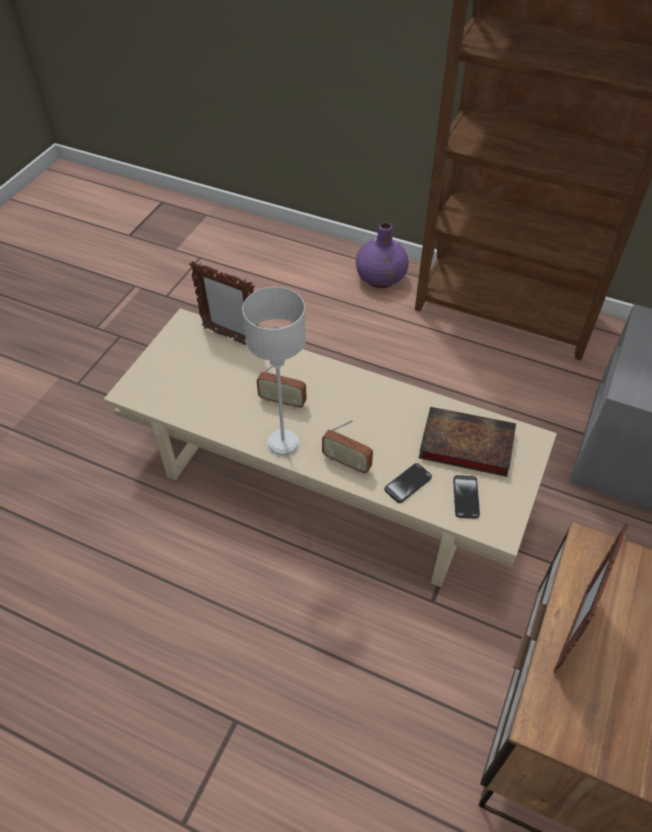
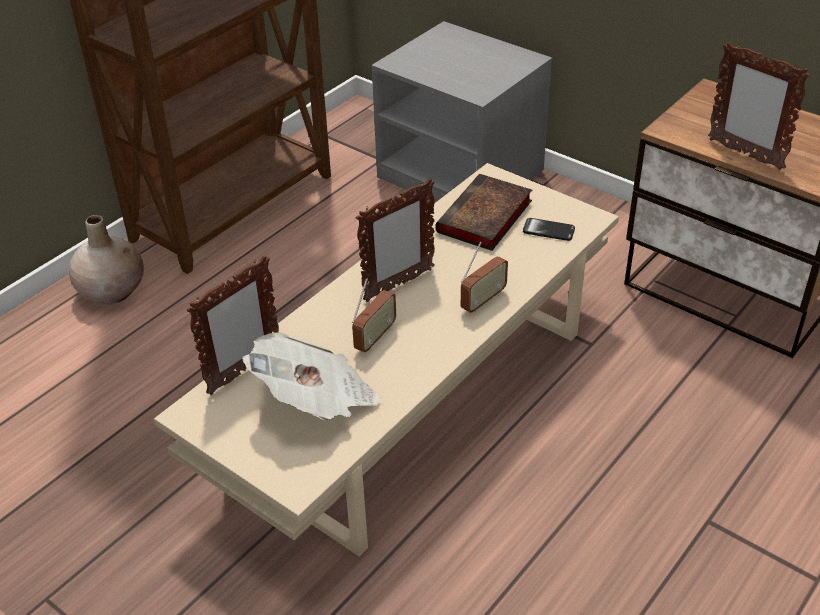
camera: 75 degrees left, 10 degrees down
grey table lamp [242,287,306,457] -> none
purple vase [356,222,409,288] -> beige vase [69,215,144,305]
phone [385,463,432,503] -> none
none -> newspaper [242,332,381,420]
none -> picture frame [356,178,435,302]

